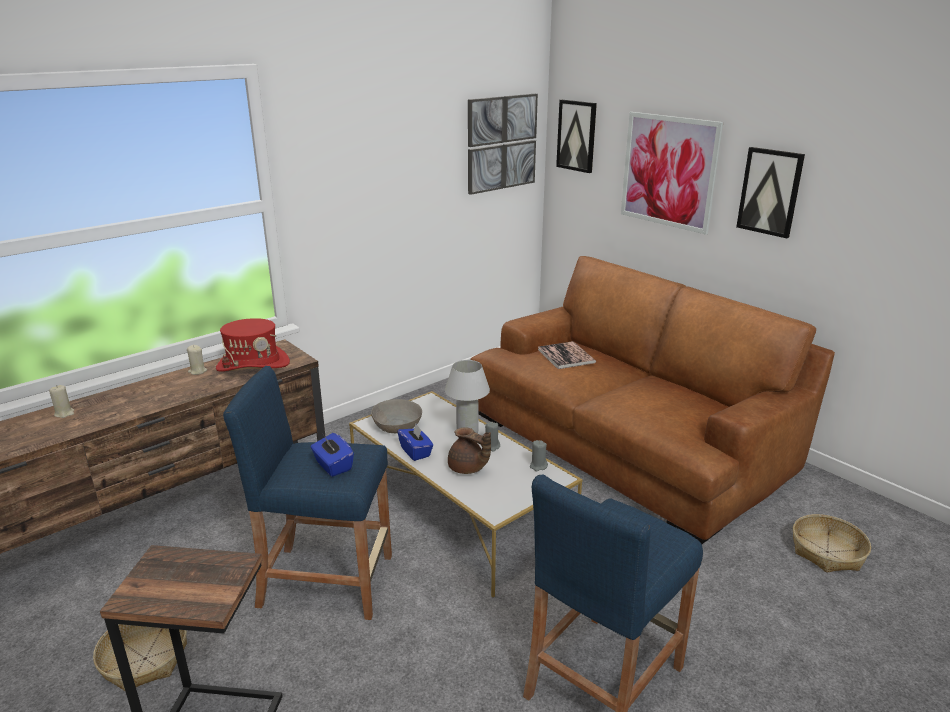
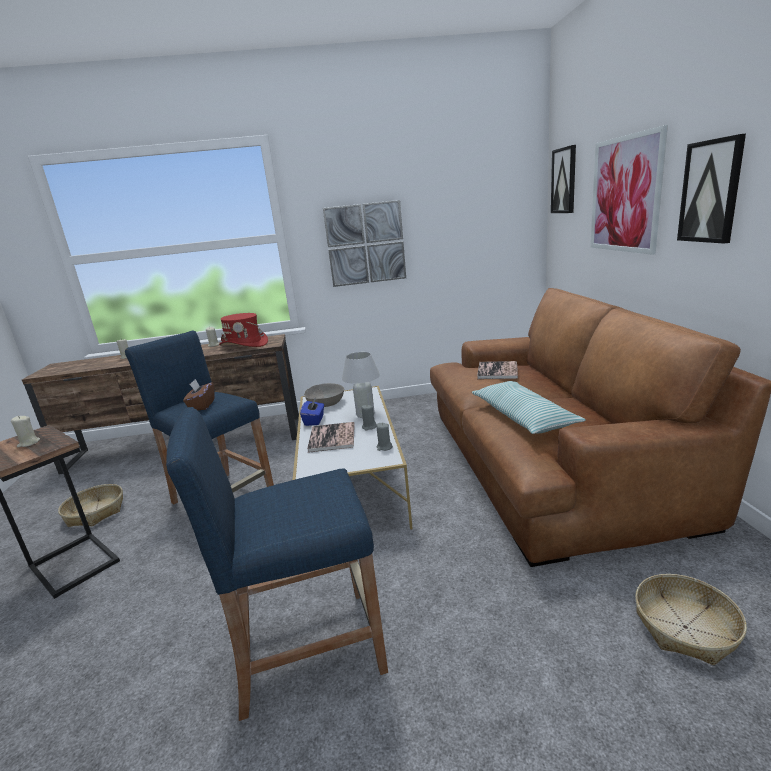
camera: 35 degrees right, 5 degrees down
blue tissue box [311,433,354,477] -> brown tissue box [183,379,215,410]
brown teapot [448,427,491,474] -> book [307,422,355,453]
picture [468,94,538,195] -> picture moved to [323,200,406,287]
none -> beige candle [11,416,40,447]
none -> pillow [472,381,586,434]

